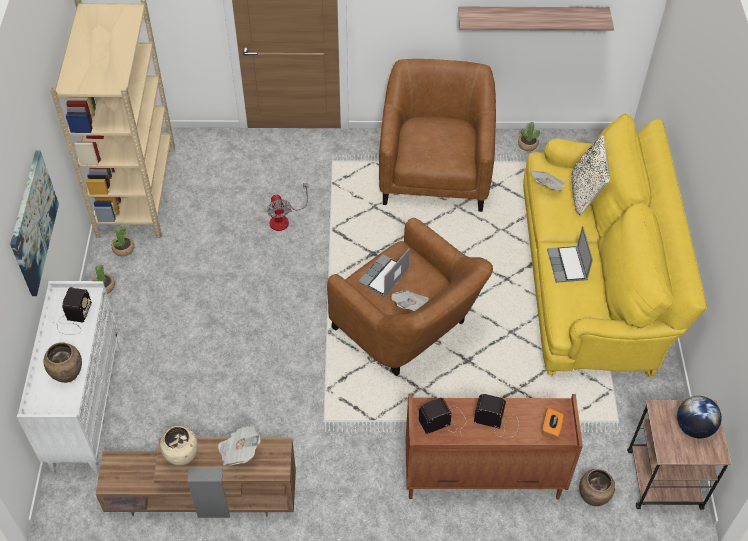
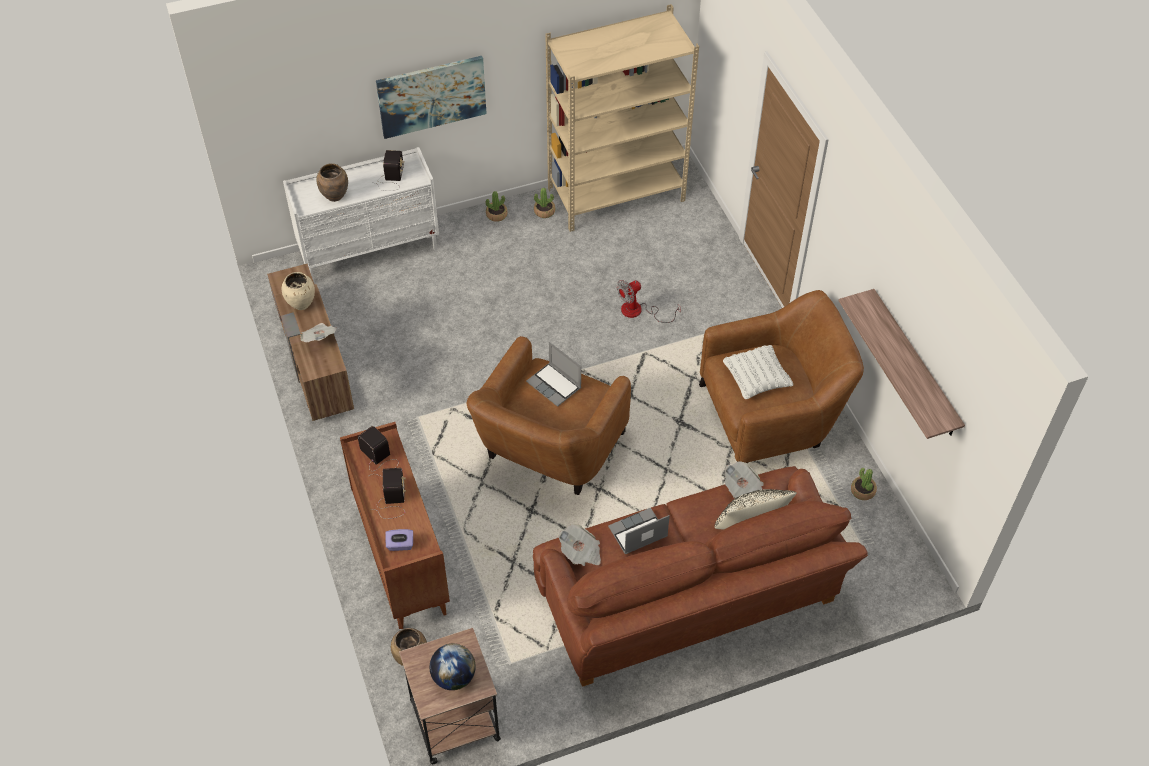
camera: 70 degrees right, 0 degrees up
radio [52,288,92,335] -> radio turned 75 degrees counterclockwise [375,150,405,191]
laptop [358,248,410,297] -> laptop turned 150 degrees counterclockwise [526,342,581,407]
newspaper [391,290,429,311] -> newspaper moved to [559,524,601,566]
yellow sofa [523,114,707,377] -> brown sofa [533,466,868,687]
orange tissue box [542,408,563,438] -> purple tissue box [386,529,413,551]
none -> white pillow [723,345,793,399]

